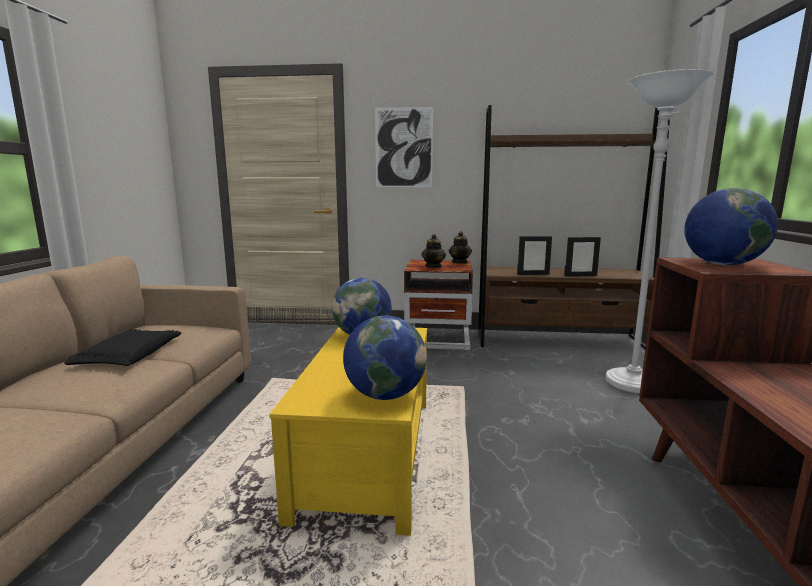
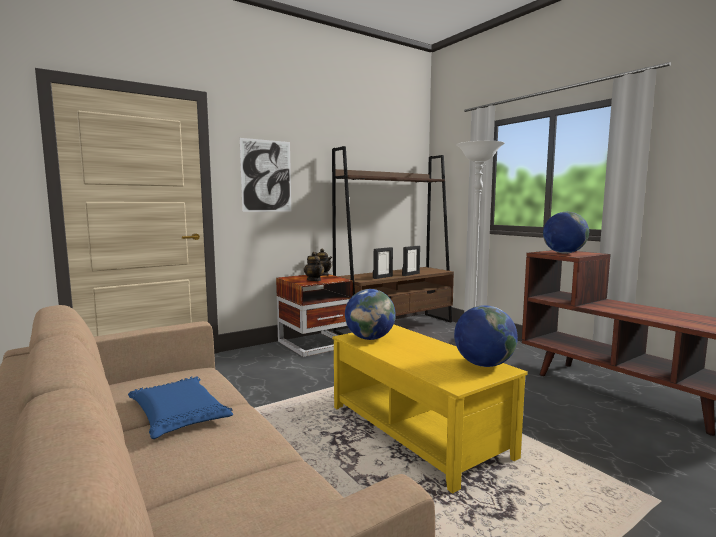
camera: 40 degrees left, 5 degrees down
black pillow [64,329,181,366] -> blue pillow [128,376,233,439]

